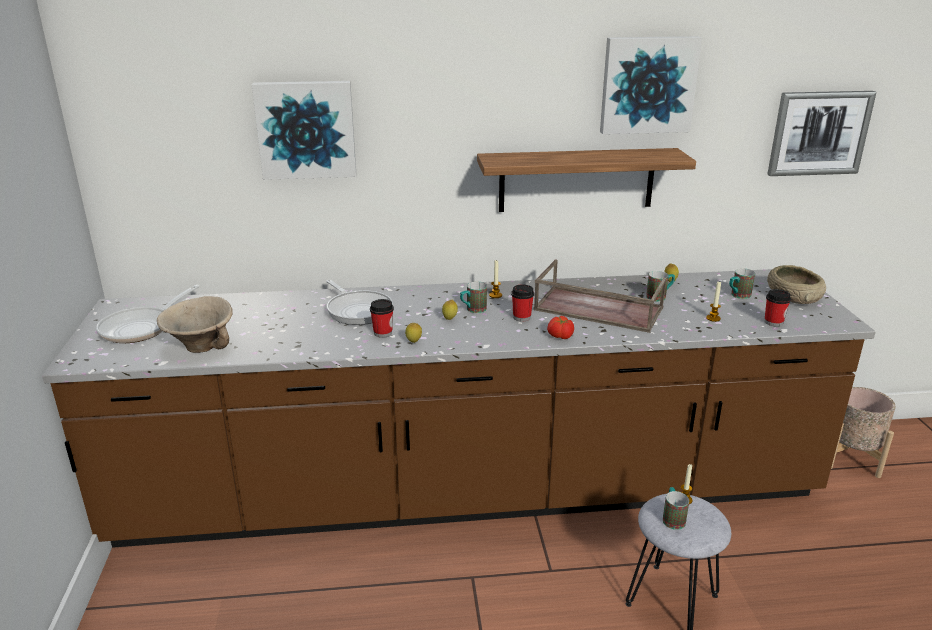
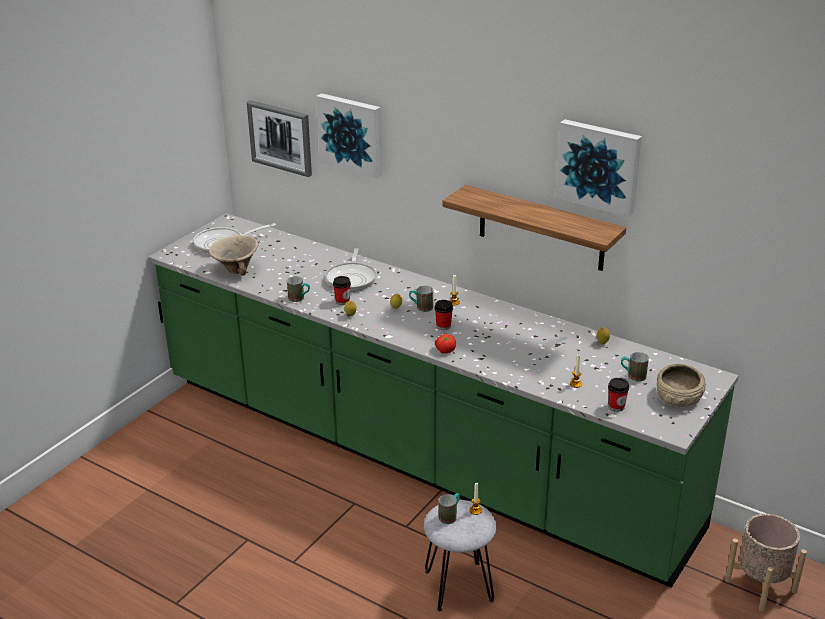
camera: 40 degrees right, 5 degrees up
brown counter [42,269,876,548] -> green counter [148,213,738,588]
brown tray [533,259,666,333] -> none
mug [646,271,675,301] -> mug moved to [287,276,310,302]
picture [767,91,876,176] -> picture moved to [247,100,312,177]

